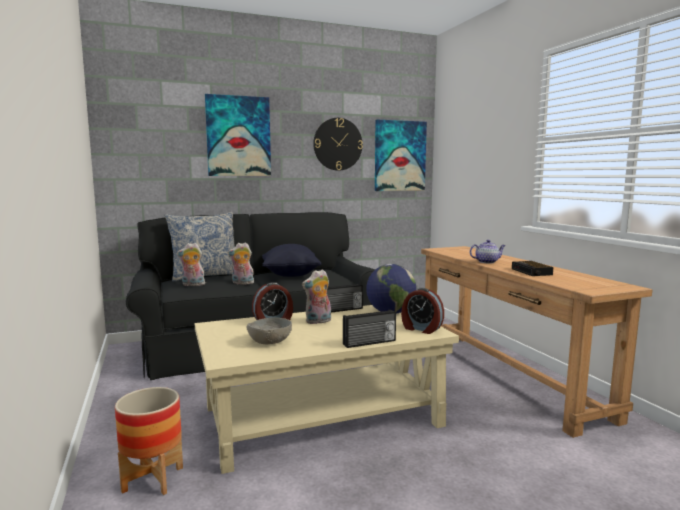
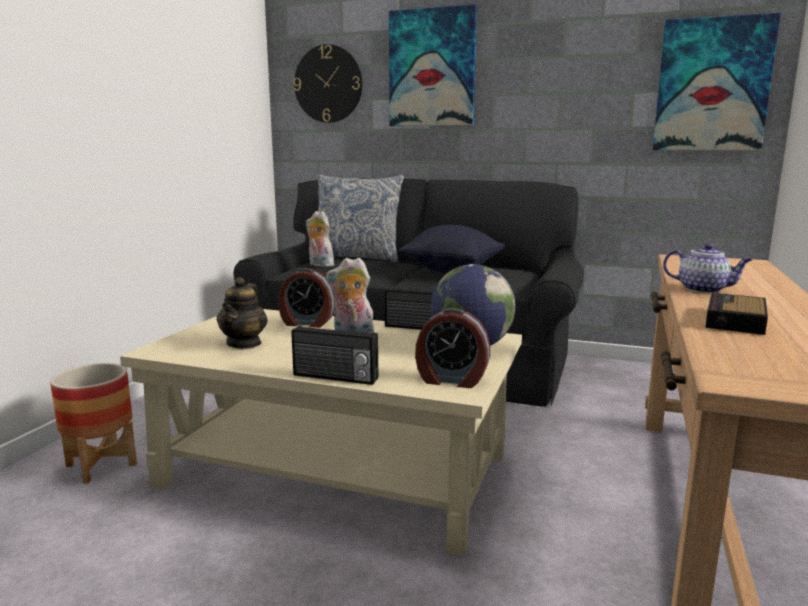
camera: 40 degrees right, 5 degrees up
plush toy [228,242,254,284] -> none
grey bowl [246,318,292,344] -> teapot [217,277,268,349]
wall clock [313,118,363,171] -> wall clock moved to [293,44,362,123]
alarm clock [401,288,444,334] -> alarm clock turned 60 degrees counterclockwise [415,308,490,388]

